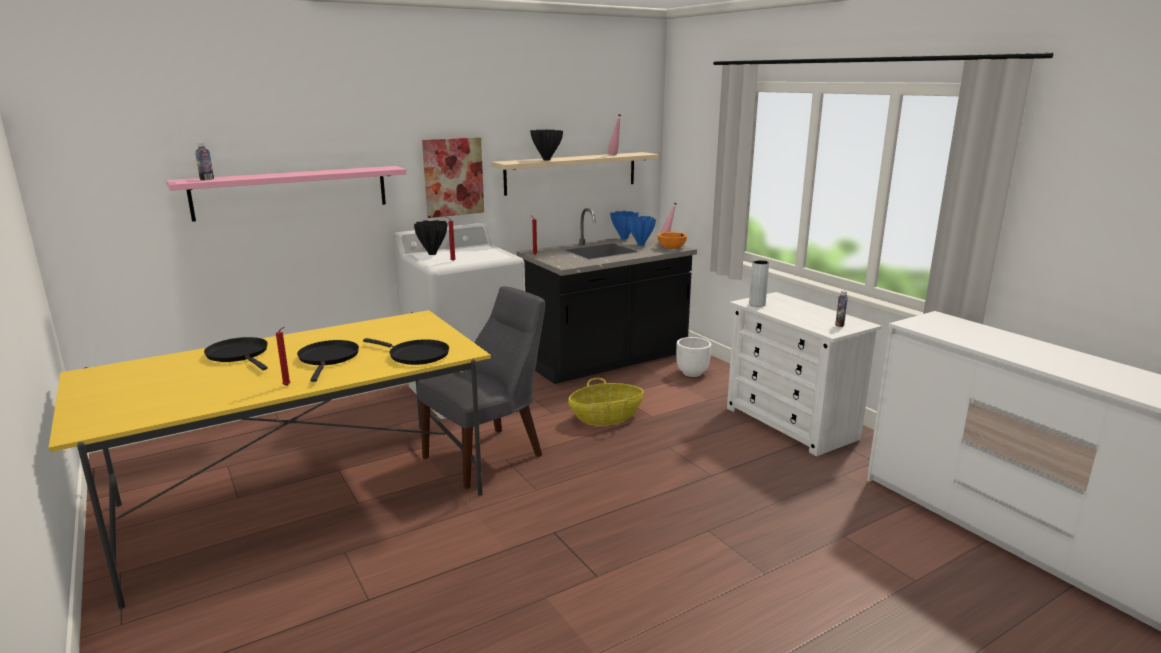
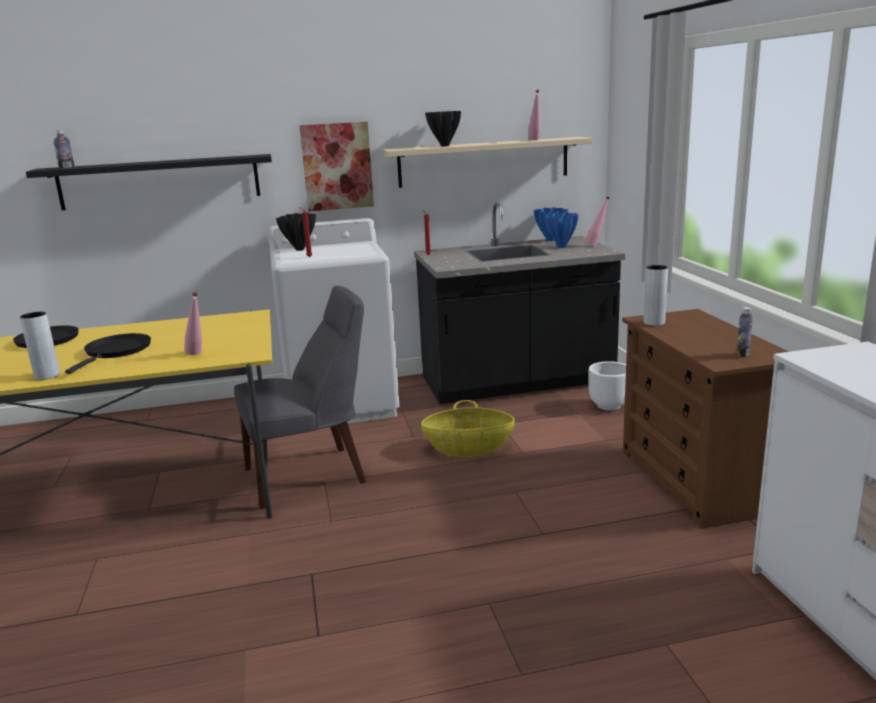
camera: 20 degrees right, 0 degrees up
pink shelf [166,166,407,222] -> black shelf [26,154,272,210]
red candle [276,327,291,386] -> grey vase [20,312,60,380]
black frying pan [363,338,449,365] -> pink bottle [184,292,202,355]
orange bowl [657,232,687,249] -> none
white dresser [727,292,882,456] -> brown dresser [622,309,789,529]

